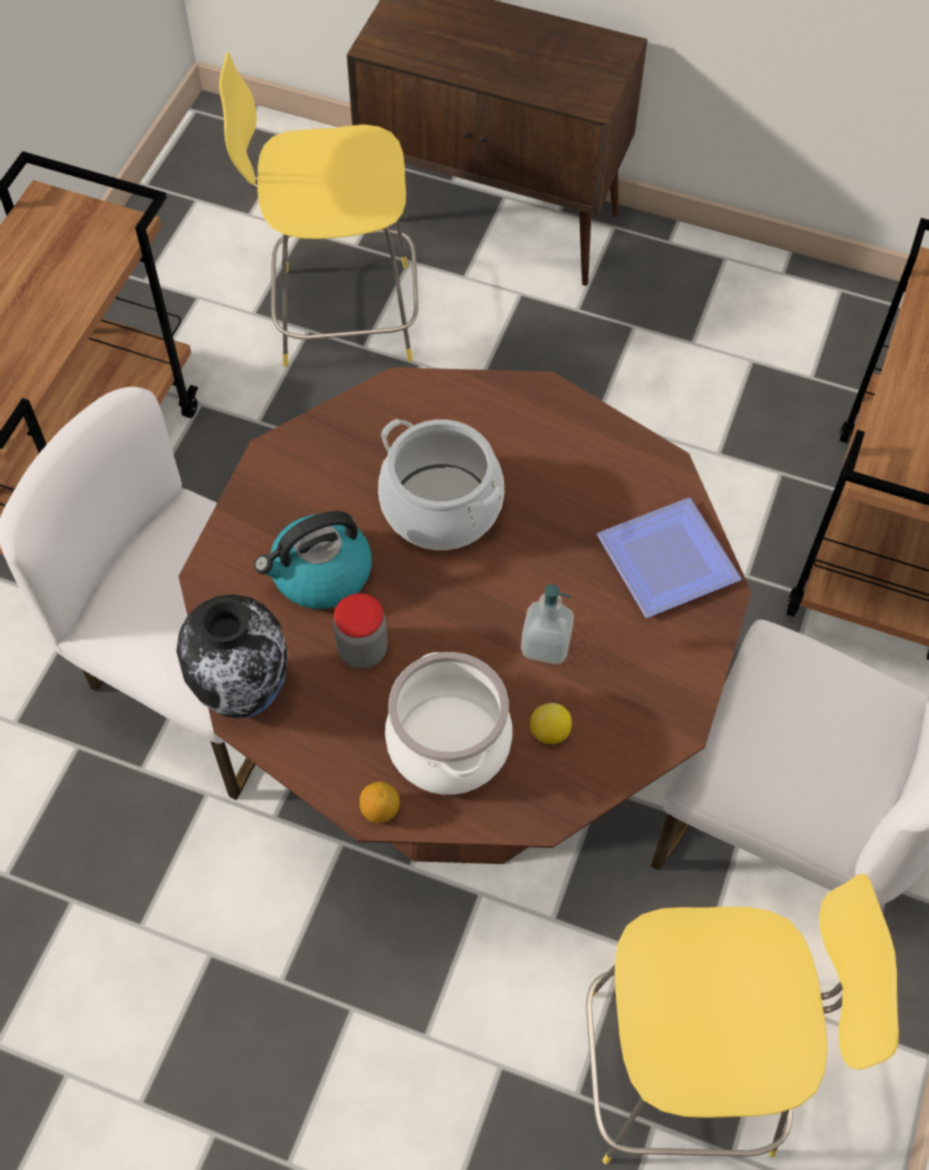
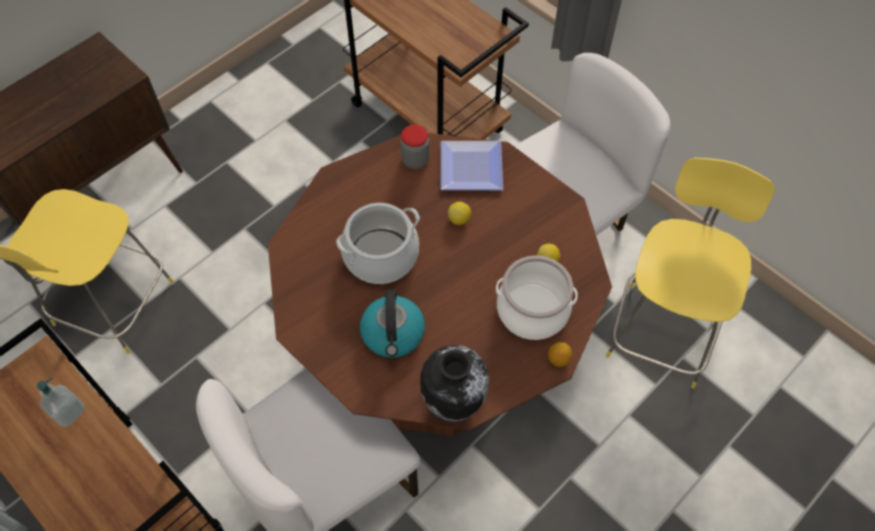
camera: 65 degrees left, 0 degrees up
jar [333,593,388,669] -> jar moved to [400,125,429,169]
soap dispenser [521,584,574,664] -> soap dispenser moved to [37,377,85,427]
none -> lemon [448,202,471,225]

